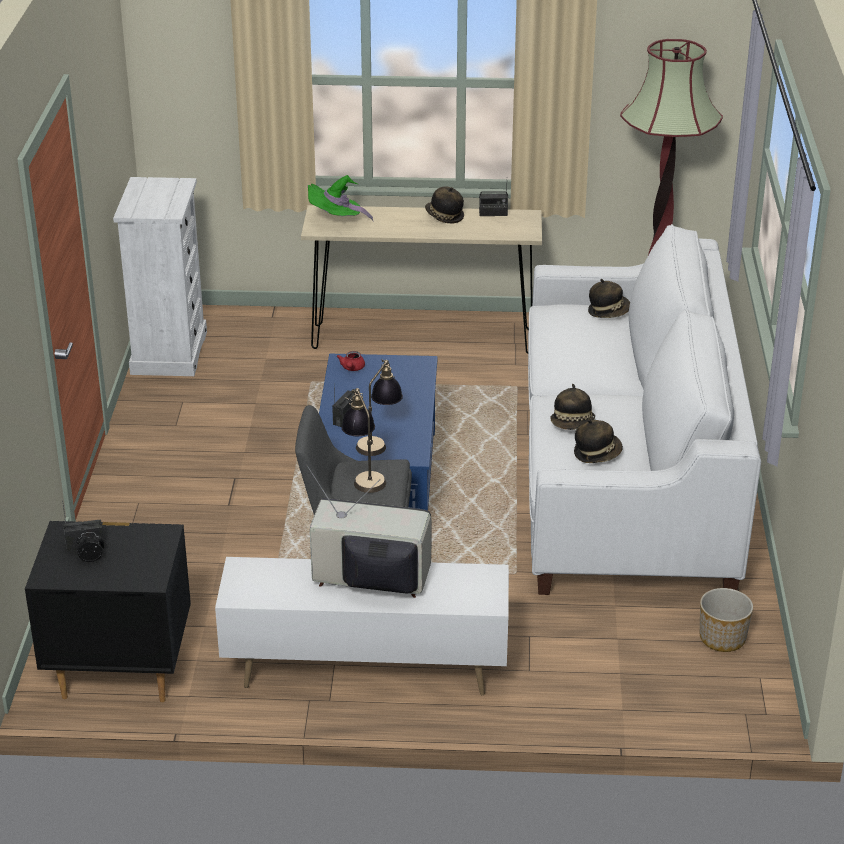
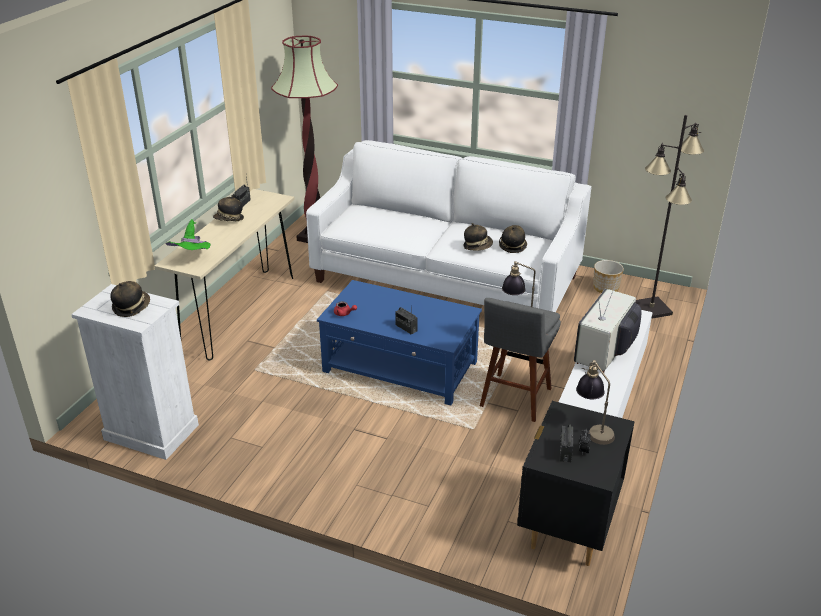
camera: 70 degrees left, 0 degrees up
table lamp [356,359,403,456] -> table lamp moved to [576,360,615,445]
hat [588,279,630,318] -> hat moved to [110,281,150,317]
none -> black floor lamp [636,115,704,319]

